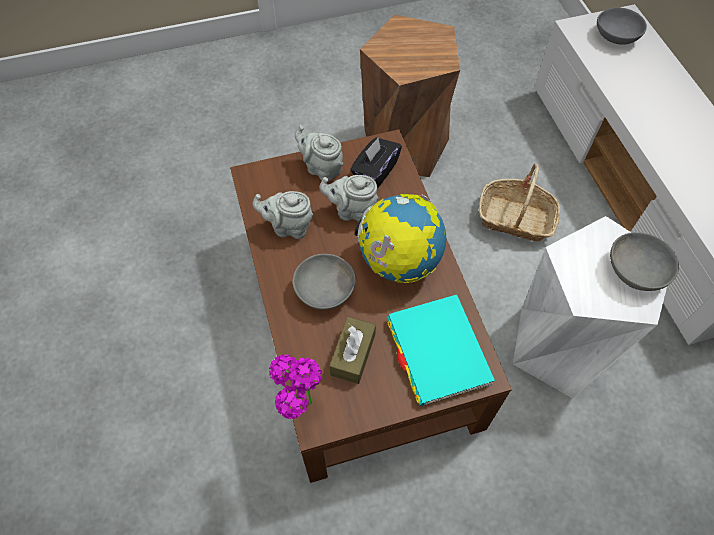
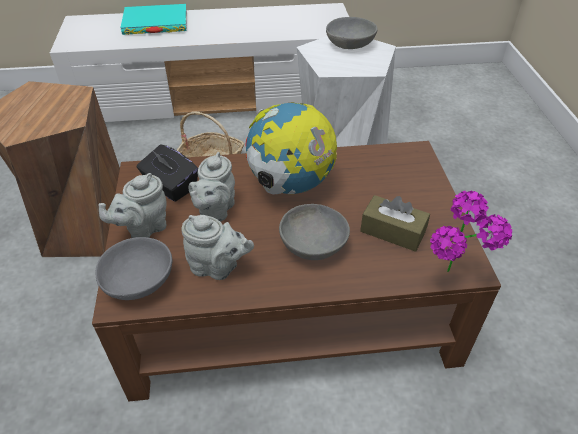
camera: 80 degrees left, 15 degrees down
grey teapot [253,191,313,239] -> grey teapot turned 90 degrees counterclockwise [182,215,254,280]
turquoise book [387,295,495,407] -> turquoise book moved to [120,4,187,35]
grey bowl [597,8,647,45] -> grey bowl moved to [96,237,172,300]

